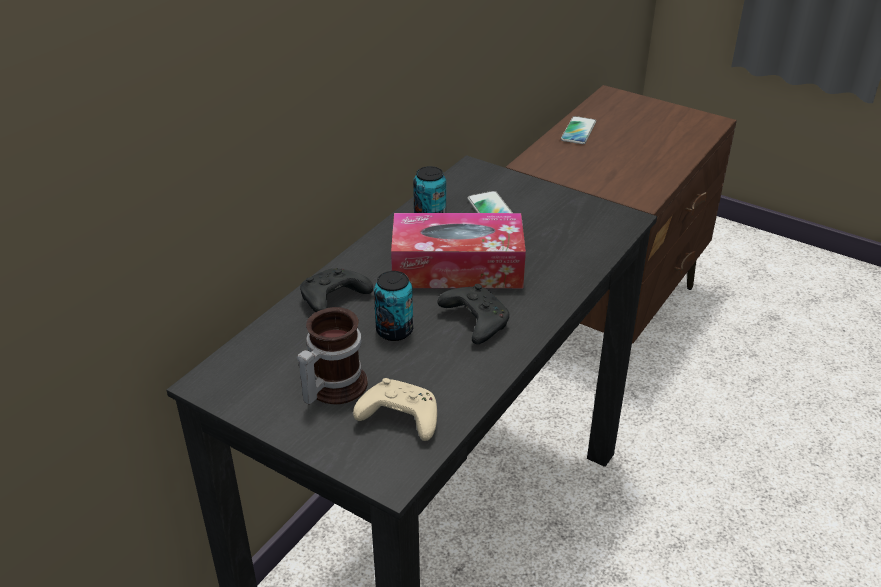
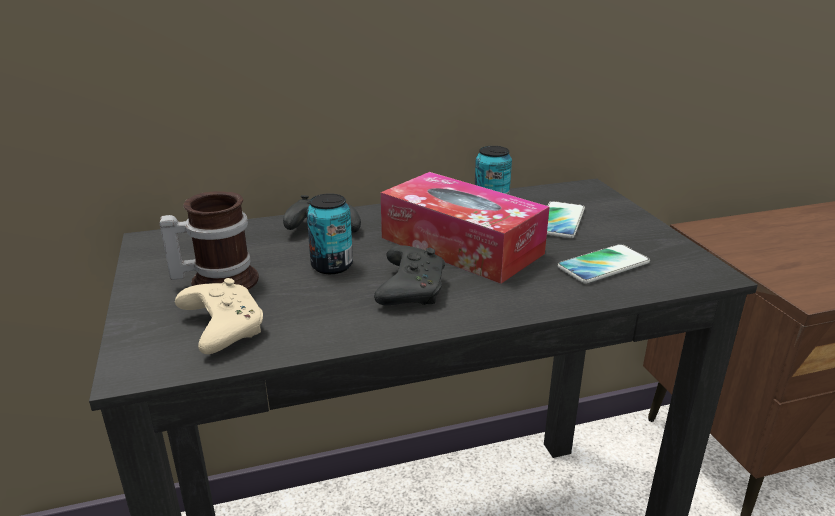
camera: 40 degrees right, 10 degrees down
phone [561,116,596,144] -> phone moved to [557,244,650,284]

